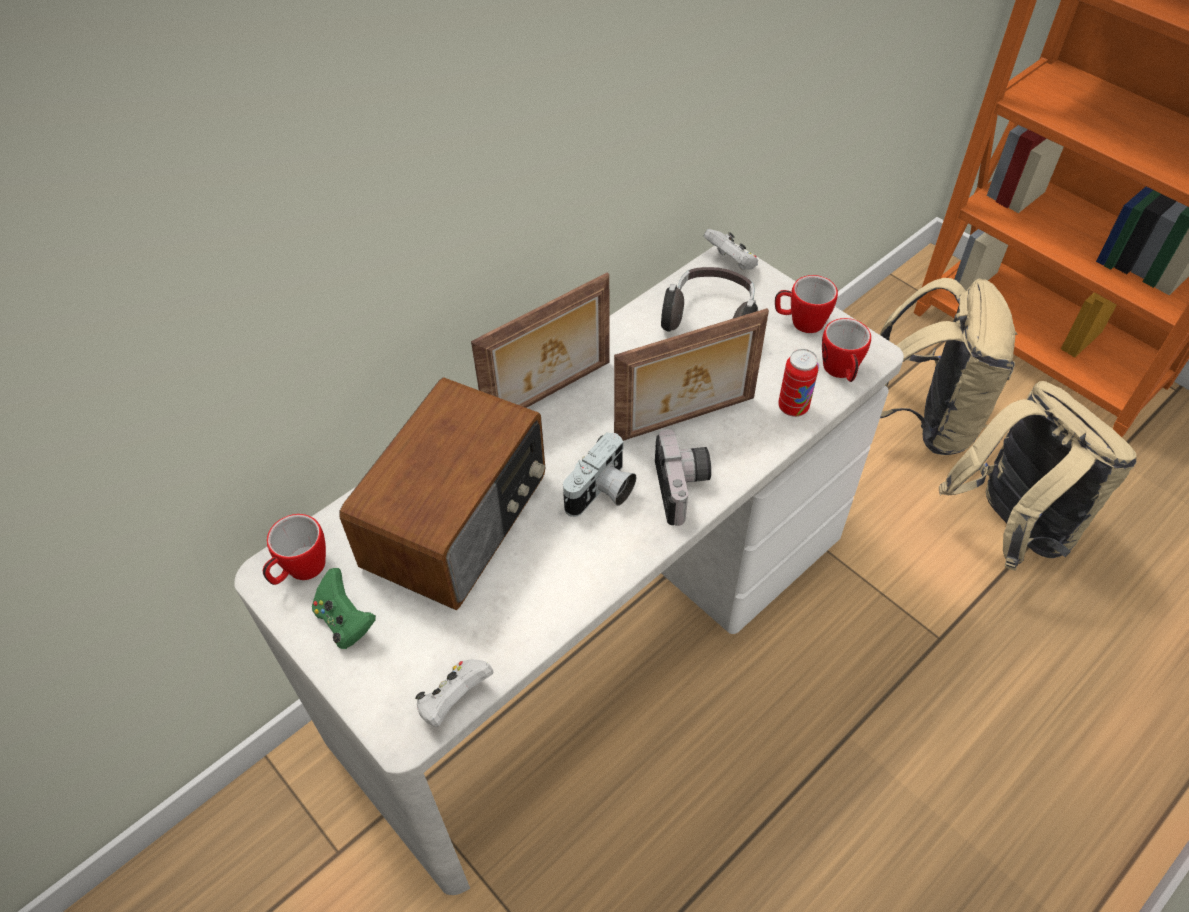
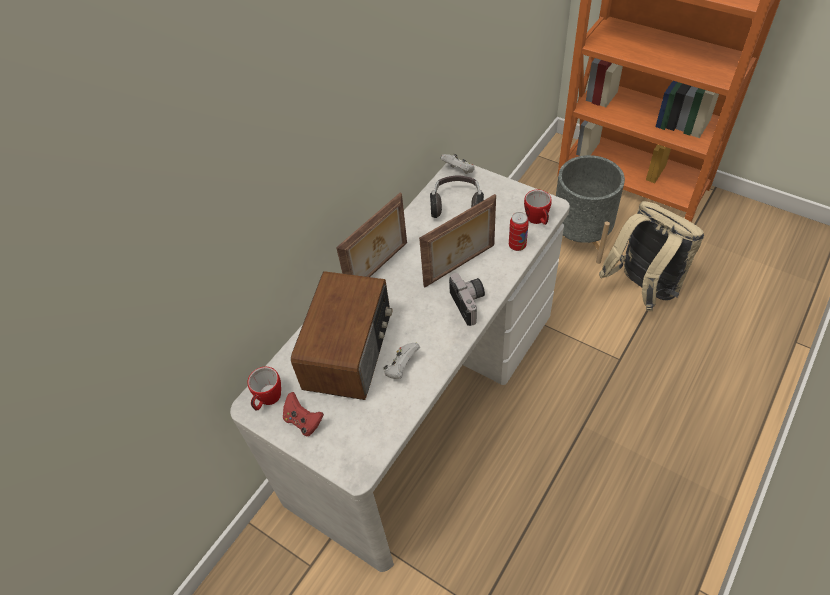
camera: 10 degrees left, 0 degrees up
green game controller [312,568,376,649] -> red game controller [283,392,324,436]
white game controller [415,659,493,727] -> white game controller moved to [383,343,420,379]
camera [563,432,636,517] -> none
mug [775,275,838,333] -> none
beige backpack [880,278,1018,455] -> grey planter [556,155,625,264]

